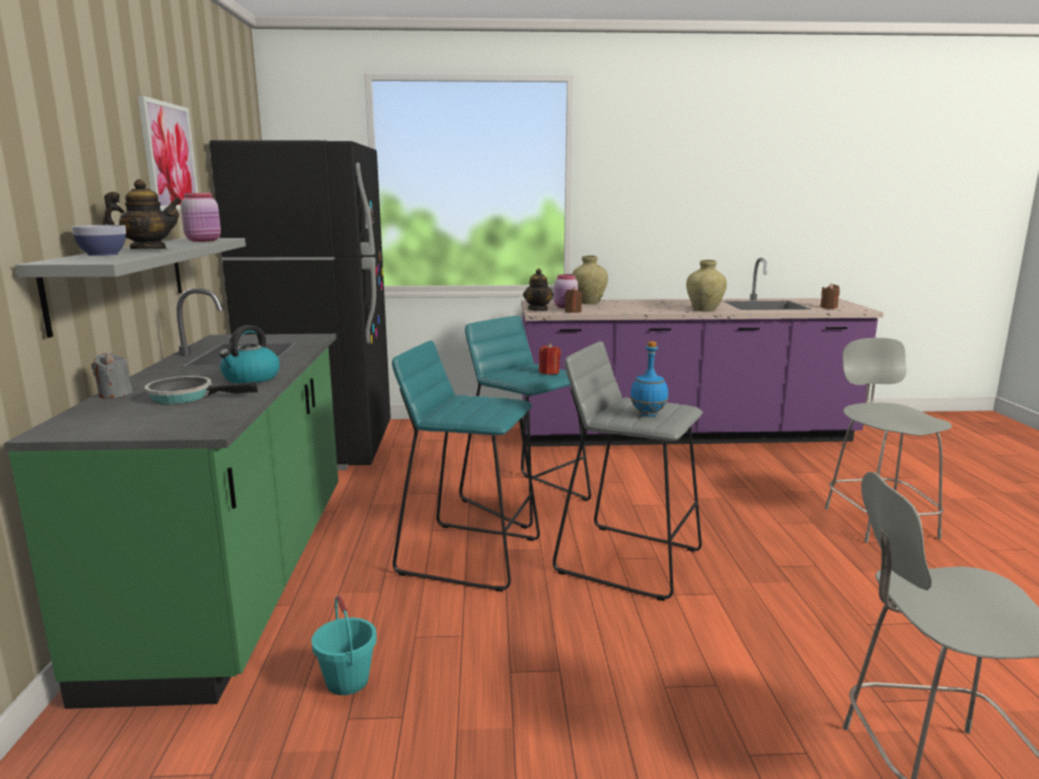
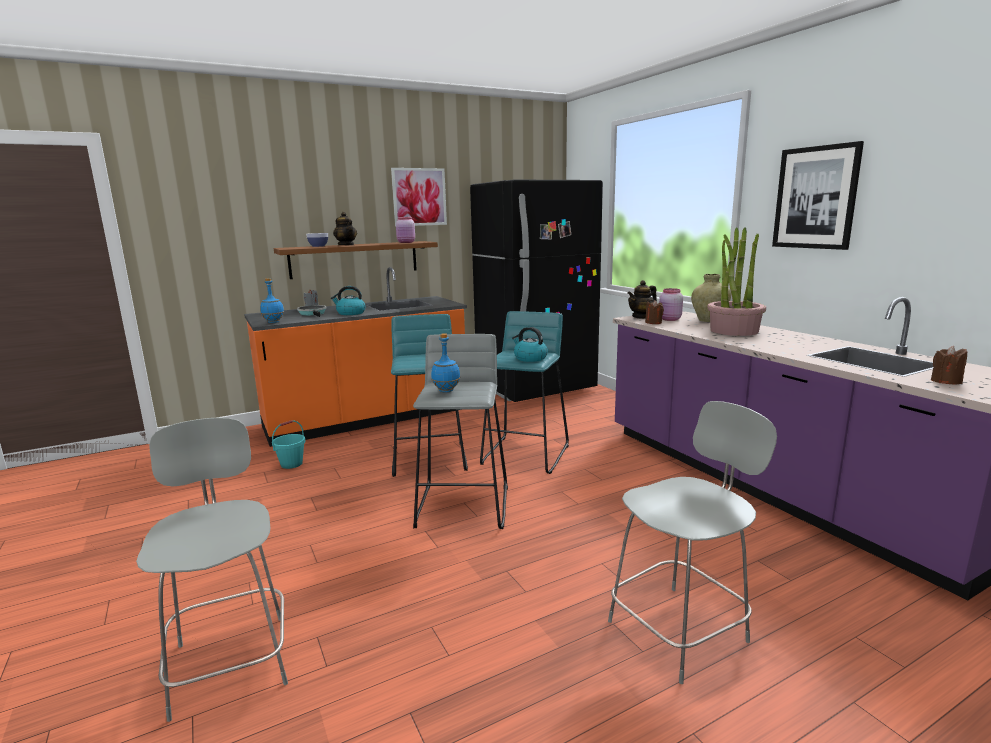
camera: 65 degrees right, 0 degrees up
green counter [4,288,338,709] -> orange counter [244,267,467,447]
grey shelf [15,238,246,338] -> brown shelf [274,241,438,279]
red candle [539,343,561,375] -> kettle [512,327,548,362]
beige vase [686,260,727,312] -> none
none -> blue bottle [260,278,284,323]
none -> potted plant [707,227,766,336]
none -> picture [772,141,864,250]

